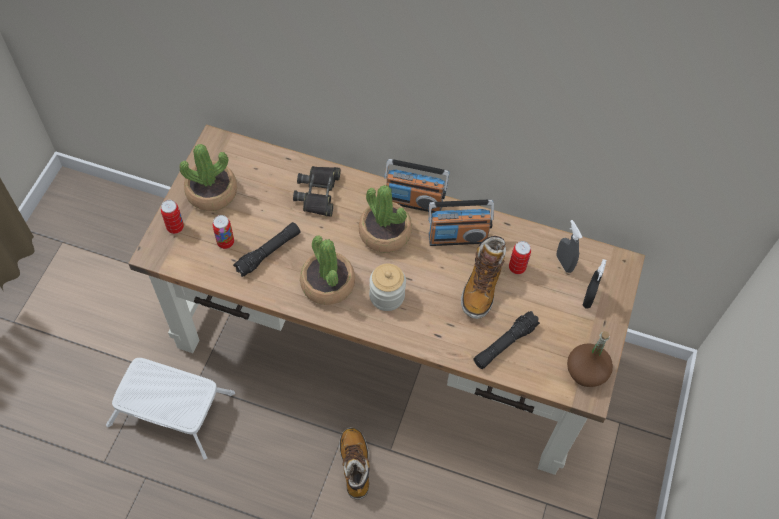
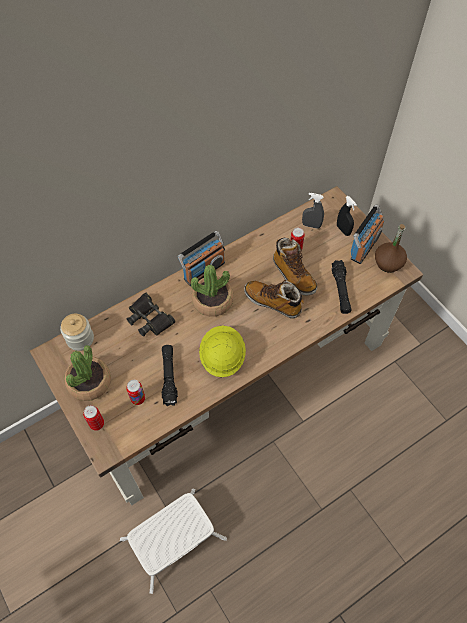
camera: 50 degrees left, 0 degrees up
potted plant [300,235,355,305] -> yellow hard hat [199,326,246,377]
boot [339,428,370,500] -> boot moved to [244,280,304,318]
jar [369,264,406,311] -> jar moved to [60,314,94,351]
radio [428,200,494,246] -> radio moved to [351,205,384,264]

